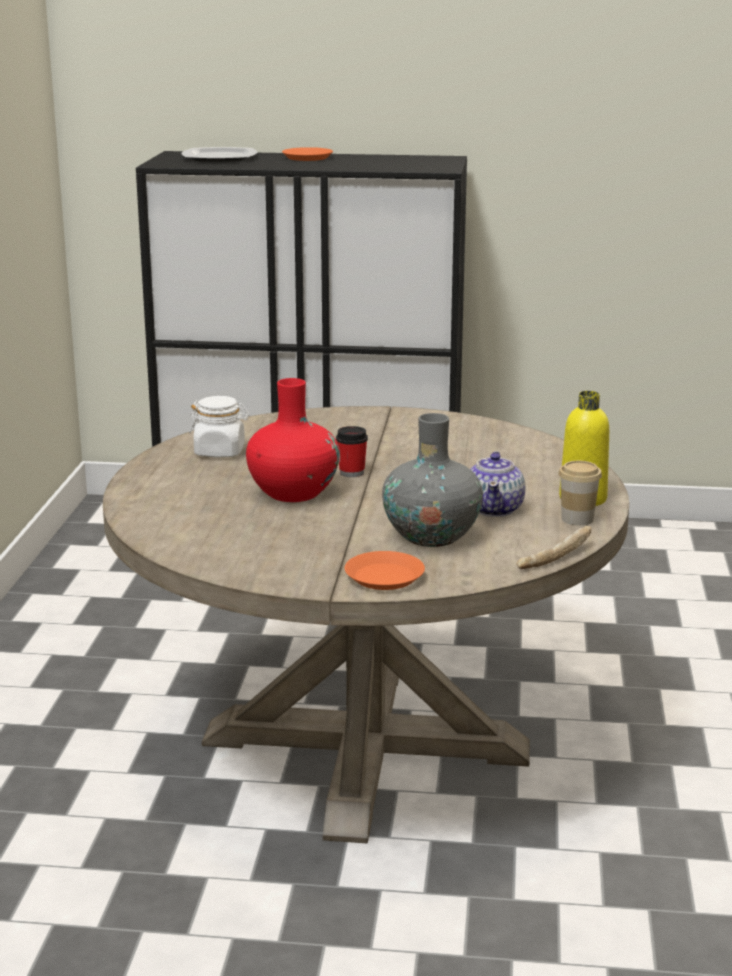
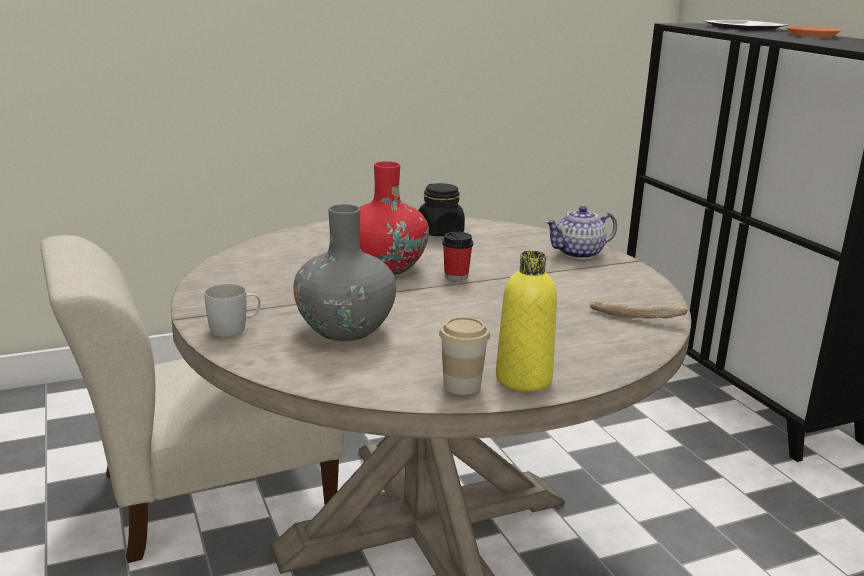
camera: 60 degrees right, 0 degrees up
white jar [189,396,249,457] -> black jar [418,183,465,236]
orange plate [345,551,425,590] -> white mug [204,284,261,337]
teapot [470,451,525,517] -> teapot moved to [545,206,617,259]
bread [517,526,592,569] -> bread moved to [590,300,687,319]
none -> beige chair [41,235,344,563]

